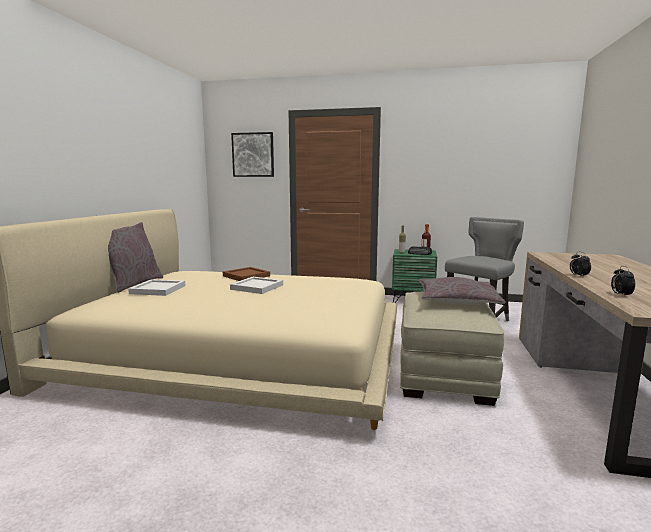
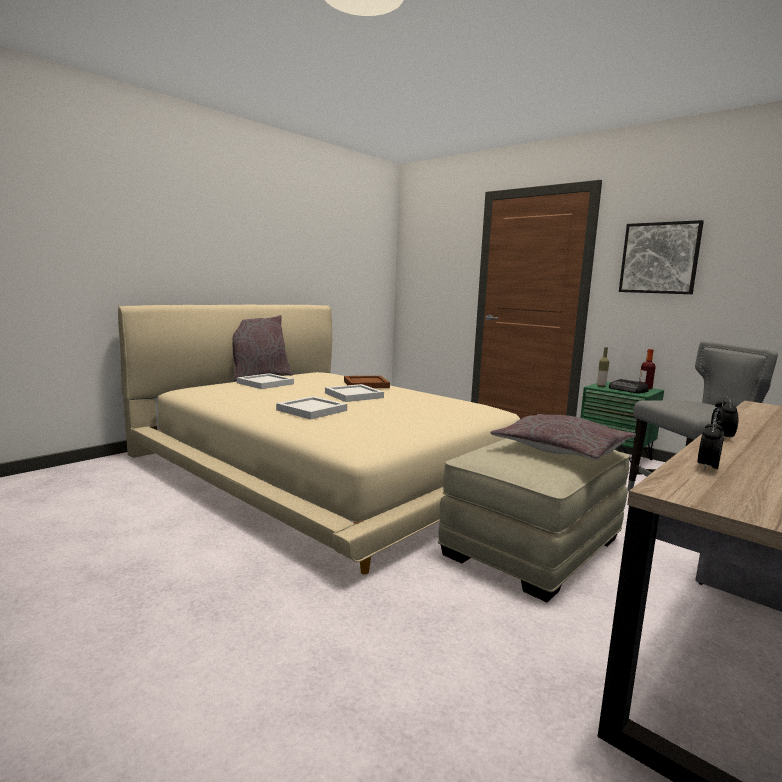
camera: 30 degrees right, 0 degrees up
picture [231,132,274,177] -> picture moved to [619,220,704,294]
none -> white tray [276,396,347,419]

